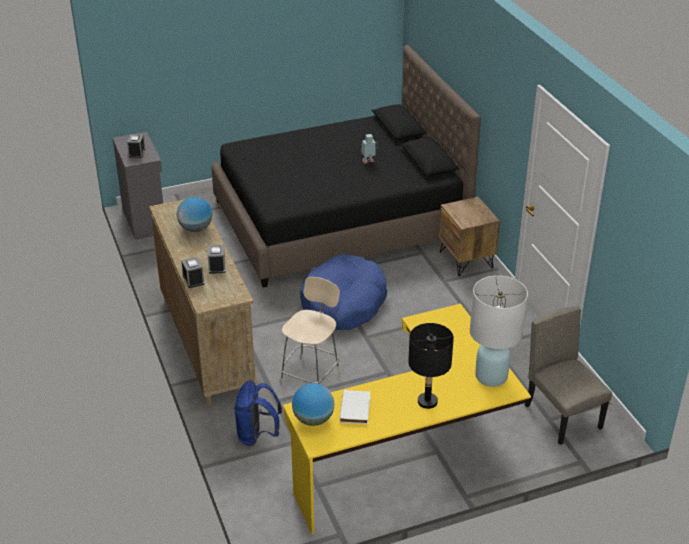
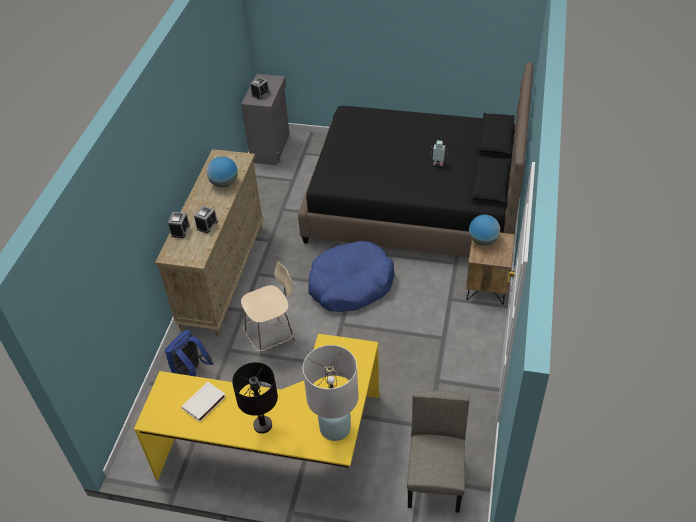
camera: 35 degrees right, 10 degrees up
globe [292,383,334,426] -> globe moved to [469,215,500,246]

